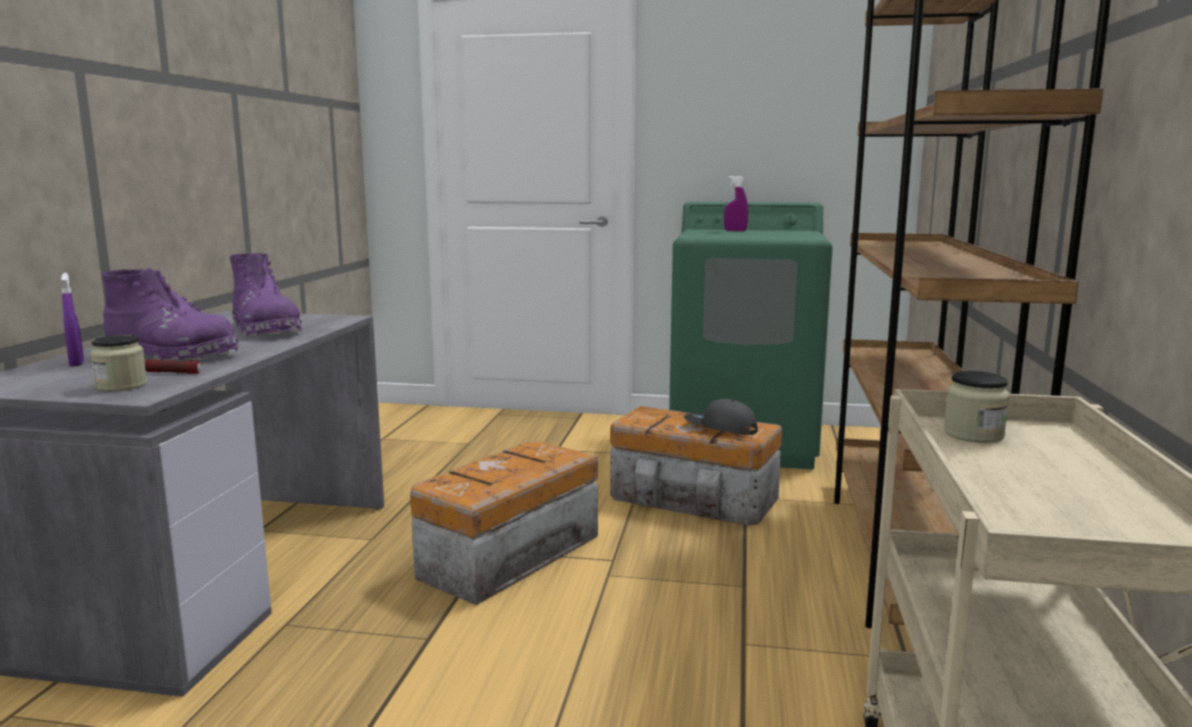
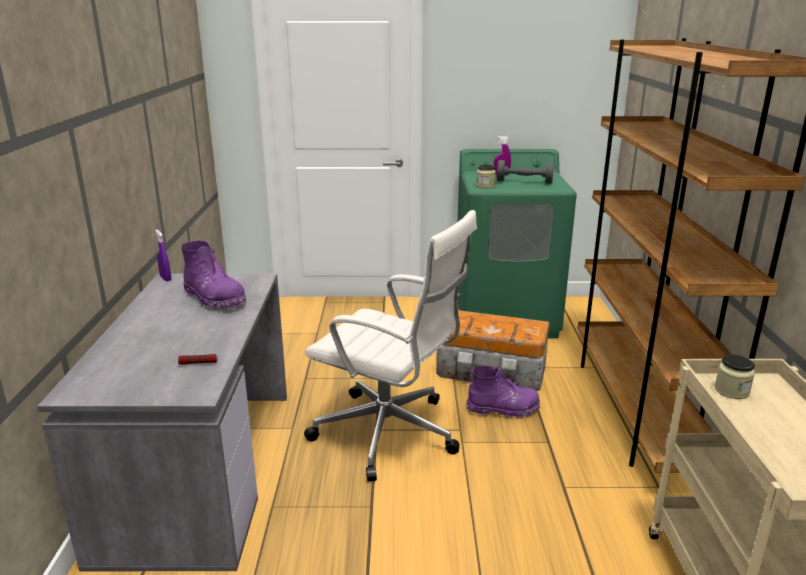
camera: 10 degrees left, 10 degrees up
purple spray bottle [61,273,84,366] -> purple spray bottle moved to [155,229,171,281]
jar [90,335,147,392] -> jar moved to [476,165,496,188]
purple boot [101,268,239,361] -> purple boot moved to [466,365,540,419]
storage box [410,441,598,605] -> white office chair [304,210,477,482]
grey cap [684,399,758,435] -> none
none -> grey dumbbell [497,160,554,184]

